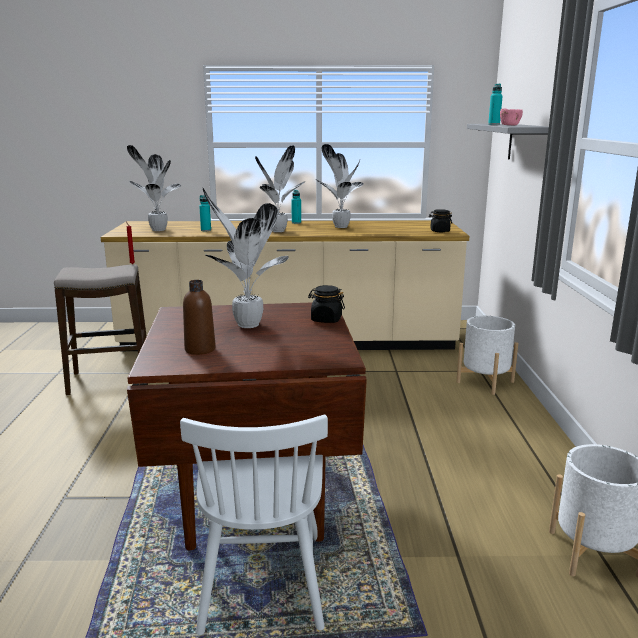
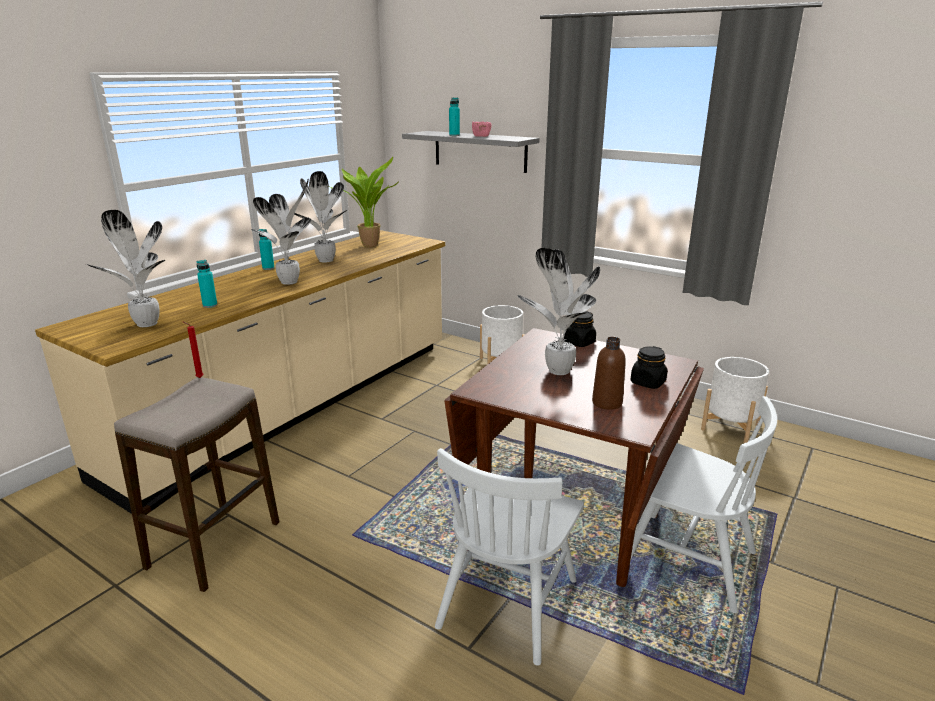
camera: 55 degrees left, 5 degrees up
black jar [429,209,452,232] -> black jar moved to [630,346,668,389]
none -> potted plant [330,157,399,247]
none -> white chair [435,448,584,666]

